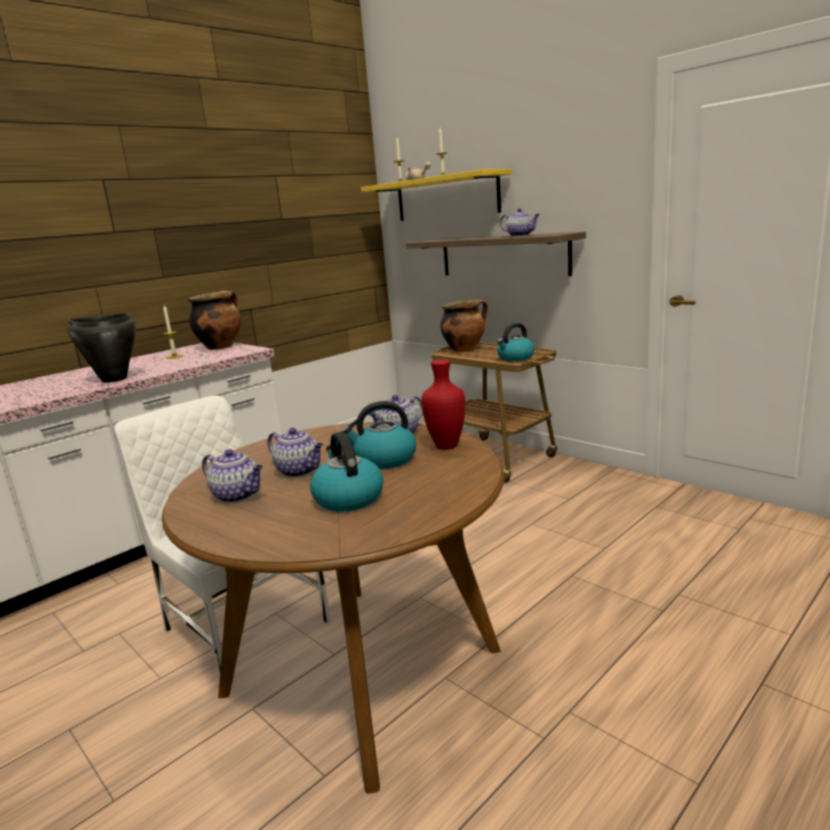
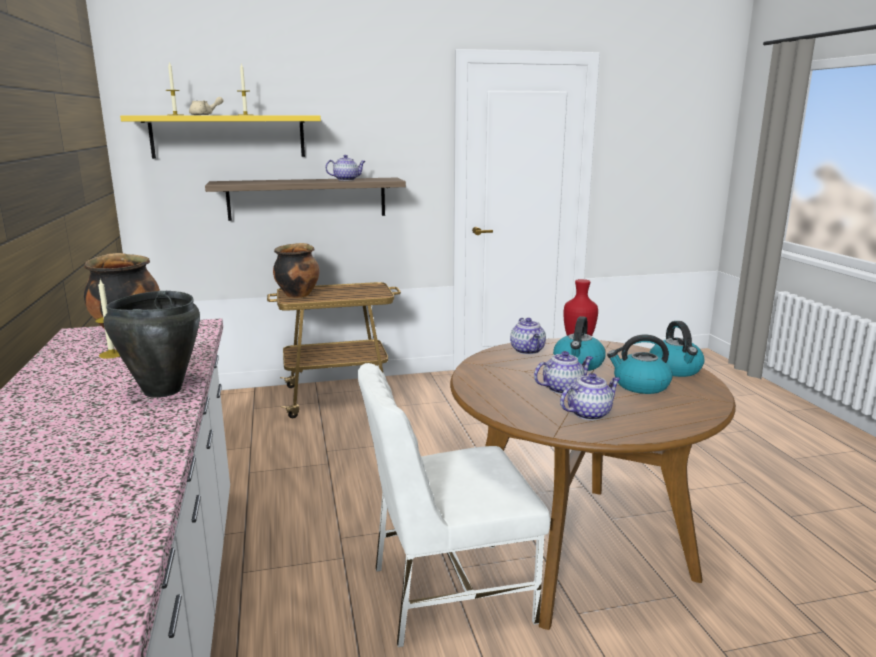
camera: 60 degrees left, 0 degrees up
kettle [497,323,534,361] -> kettle moved to [649,321,705,377]

